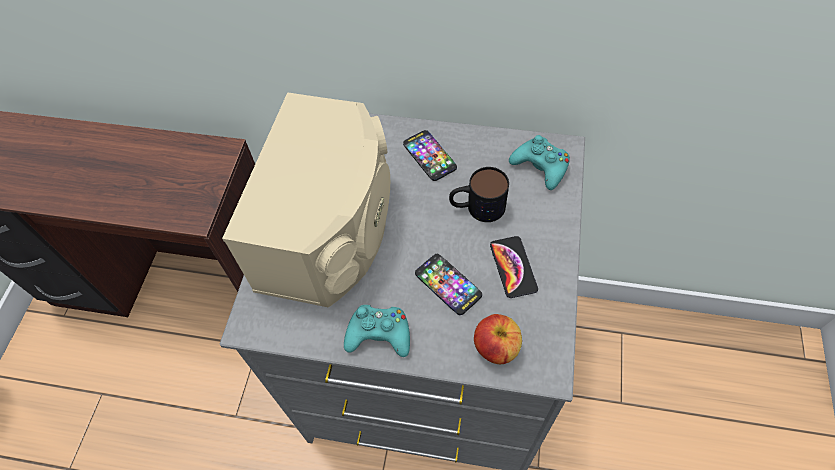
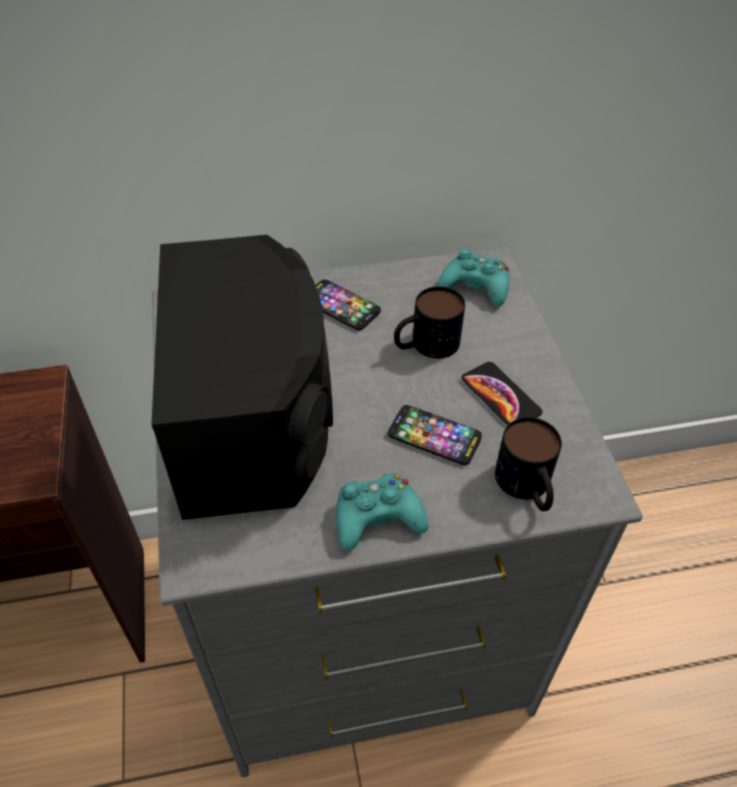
camera: 25 degrees left, 10 degrees down
beige speaker [222,92,390,308] -> black speaker [151,235,333,520]
apple [474,314,522,364] -> mug [495,417,562,511]

